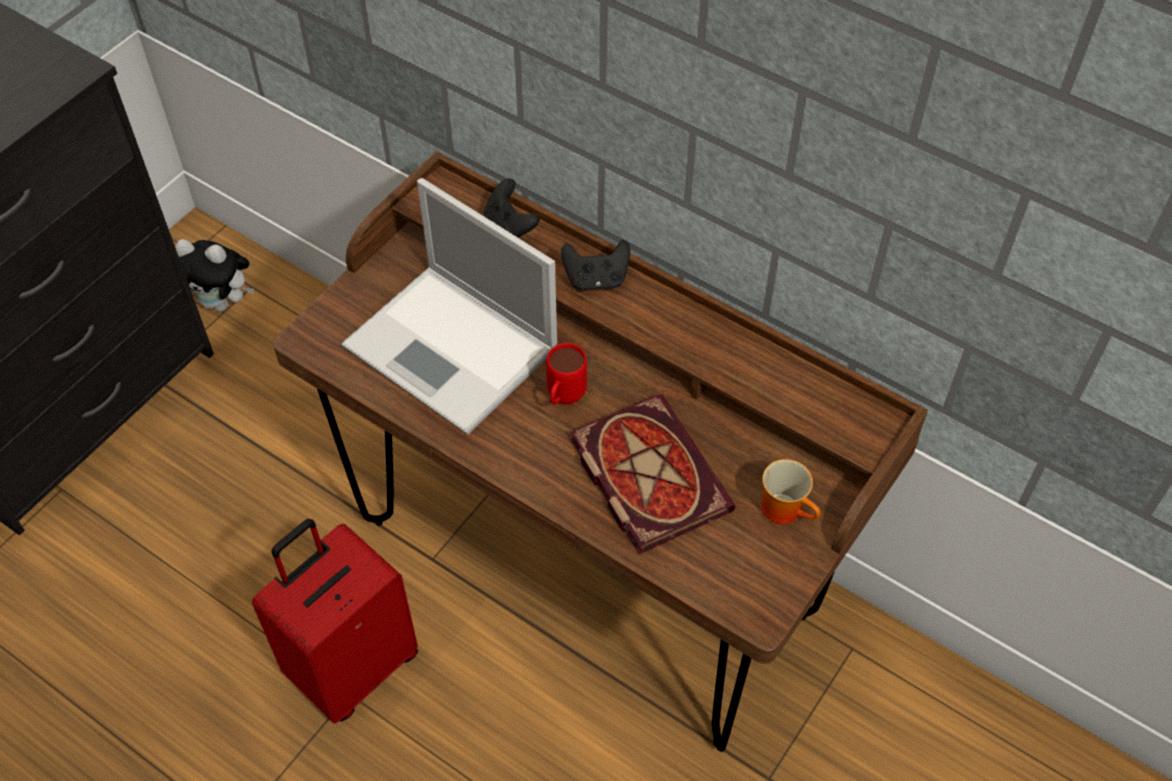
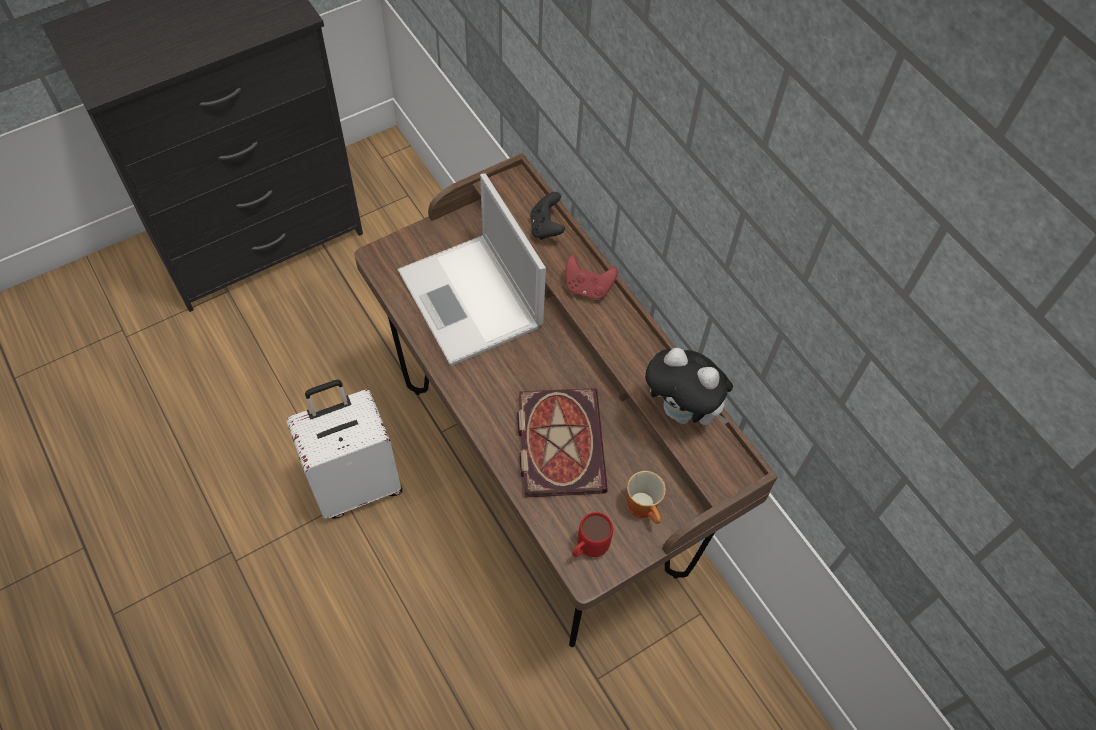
camera: 20 degrees right, 5 degrees up
plush toy [175,239,254,312] -> plush toy moved to [645,348,733,425]
red suitcase [252,519,418,723] -> white suitcase [286,380,403,519]
red mug [546,343,587,405] -> red mug moved to [572,512,613,557]
black game controller [561,240,630,291] -> red game controller [565,255,618,300]

